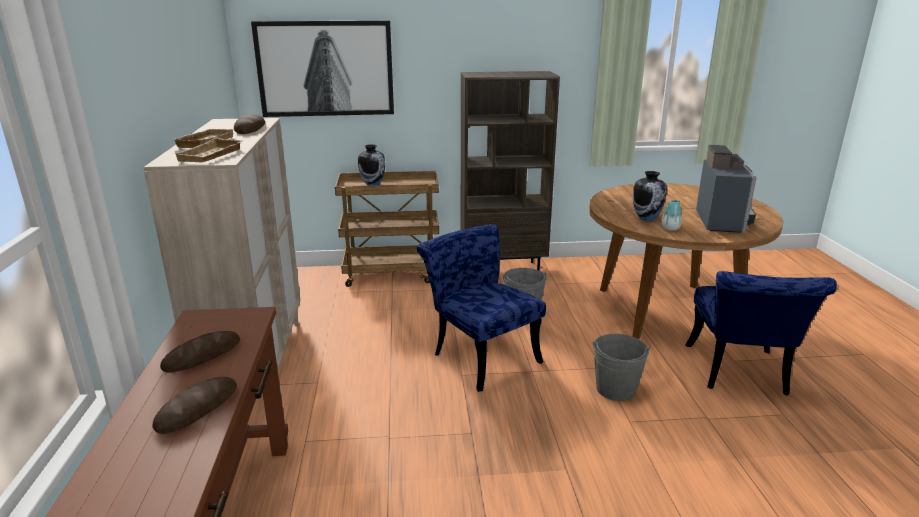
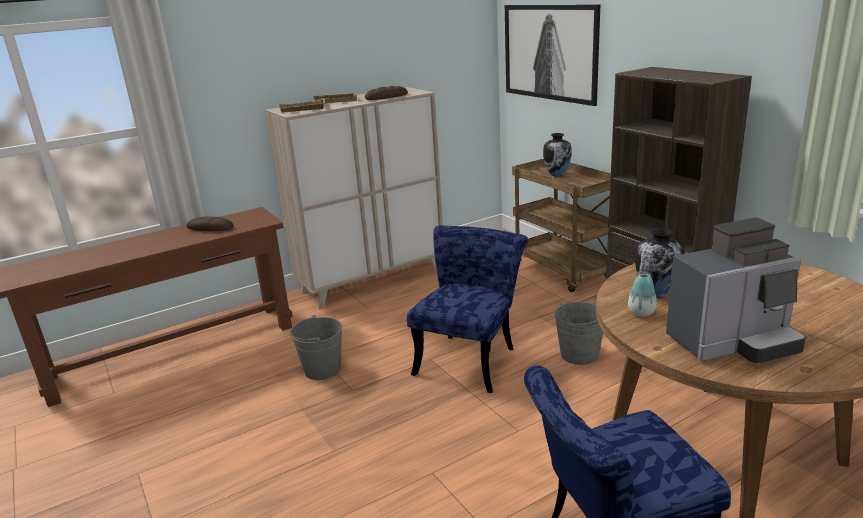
camera: 65 degrees right, 0 degrees up
bread [152,377,237,434] -> none
grey bucket [593,334,650,401] -> grey bucket moved to [289,315,342,380]

